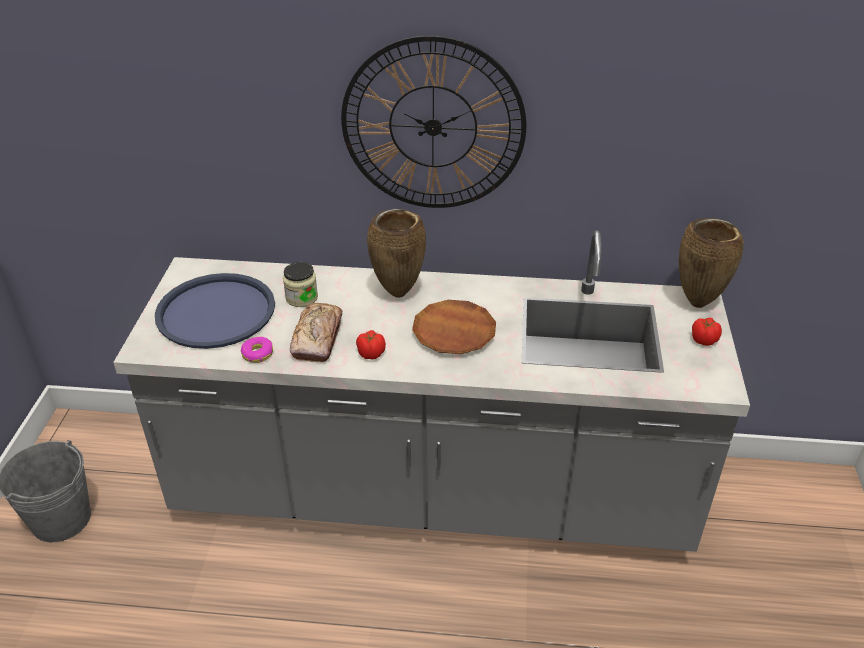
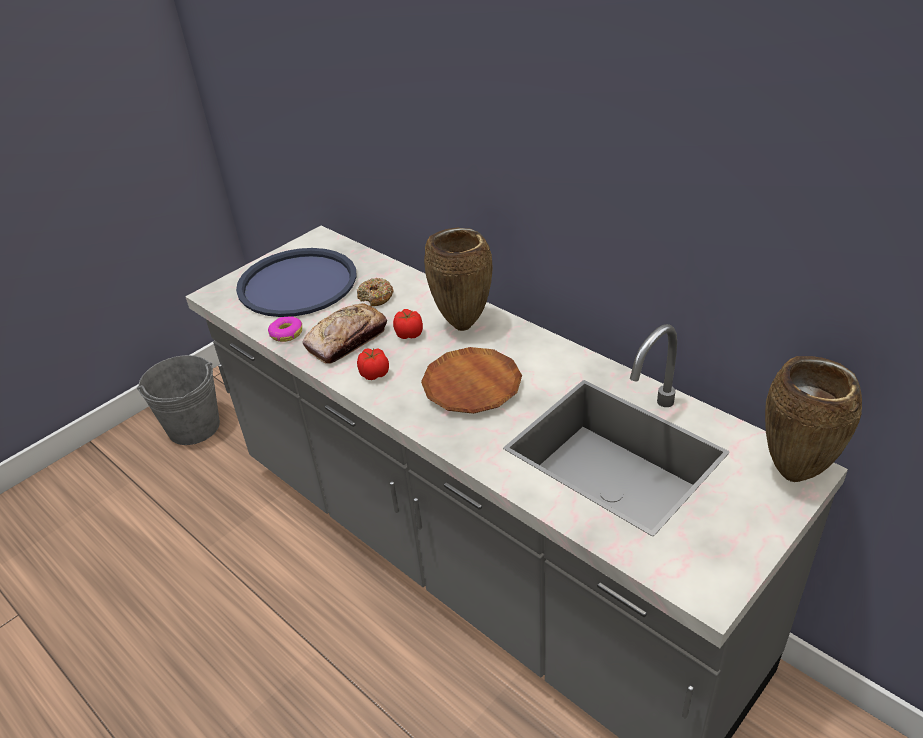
camera: 40 degrees right, 0 degrees up
jar [283,262,318,307] -> donut [357,278,394,306]
wall clock [341,36,526,208] -> none
tomato [692,318,722,346] -> tomato moved to [393,309,423,339]

